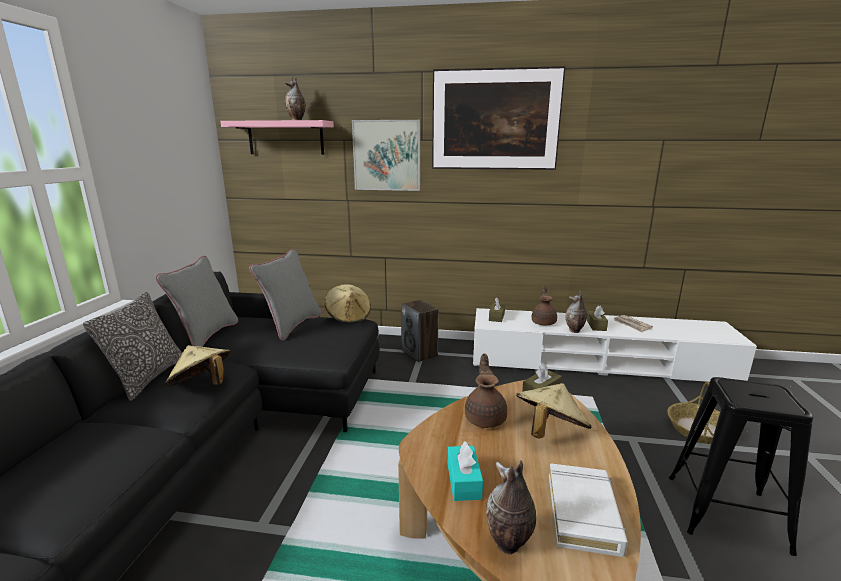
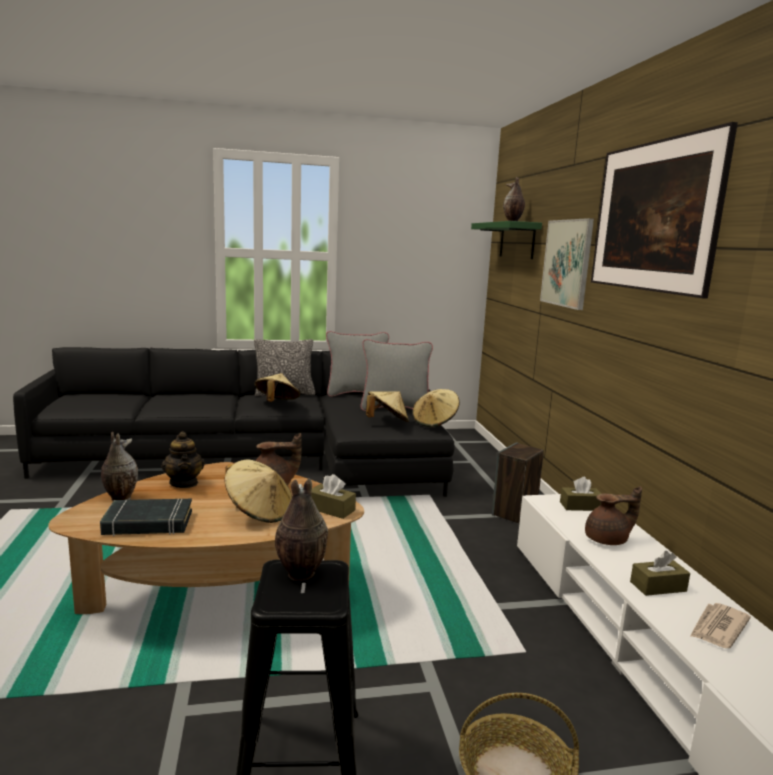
camera: 70 degrees right, 5 degrees down
pink shelf [220,120,334,155] -> green shelf [471,221,542,259]
turquoise tissue box [448,441,483,501] -> teapot [161,431,205,488]
white book [549,463,628,557] -> black book [100,499,192,536]
vase [566,290,587,333] -> vase moved to [275,478,328,581]
none -> beige hat [366,391,409,422]

